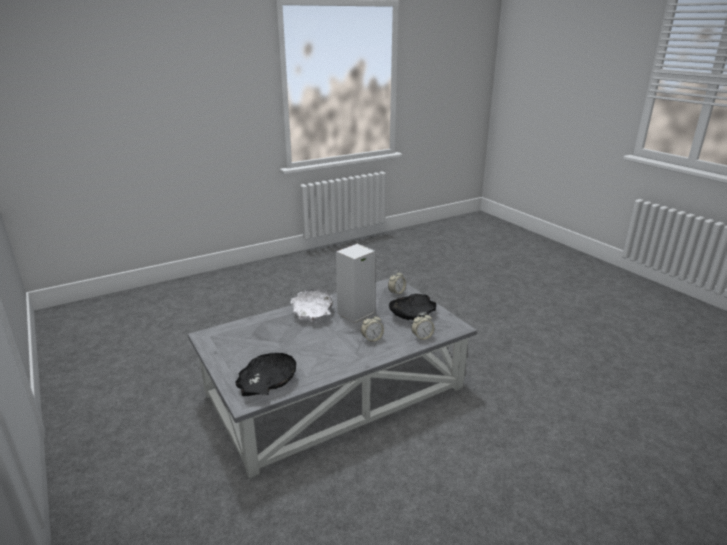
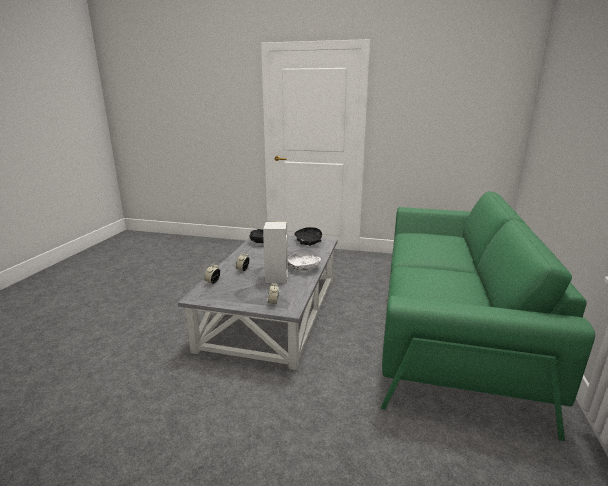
camera: 135 degrees right, 5 degrees down
black bowl [389,294,436,320] -> black bowl moved to [294,227,322,246]
none -> green sofa [381,191,595,441]

